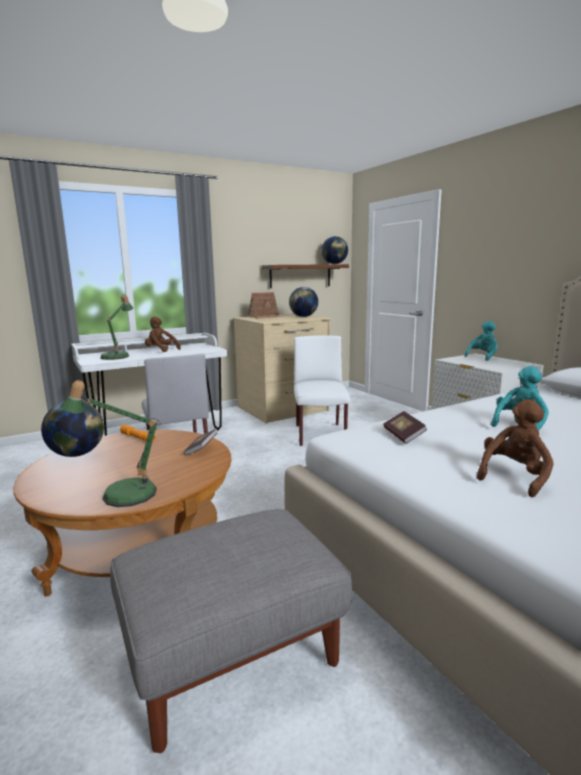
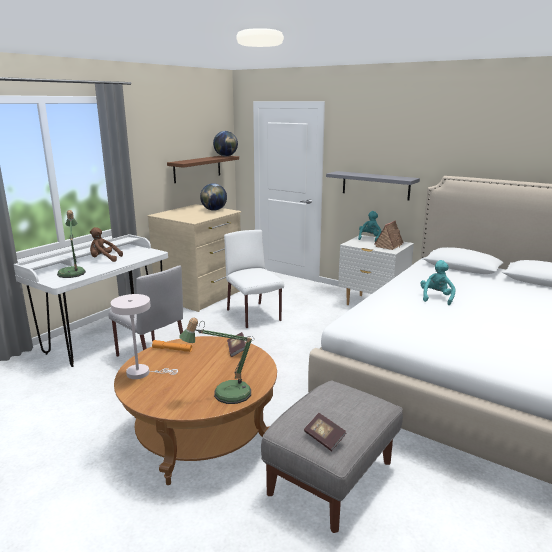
camera: 25 degrees left, 5 degrees up
globe [41,401,104,457] -> white table lamp [111,294,178,379]
toy house [249,292,282,318] -> toy house moved to [375,221,403,250]
book [383,411,427,444] -> book moved to [304,413,346,451]
brown plush toy [477,399,553,497] -> none
none -> grey shelf [326,171,420,200]

